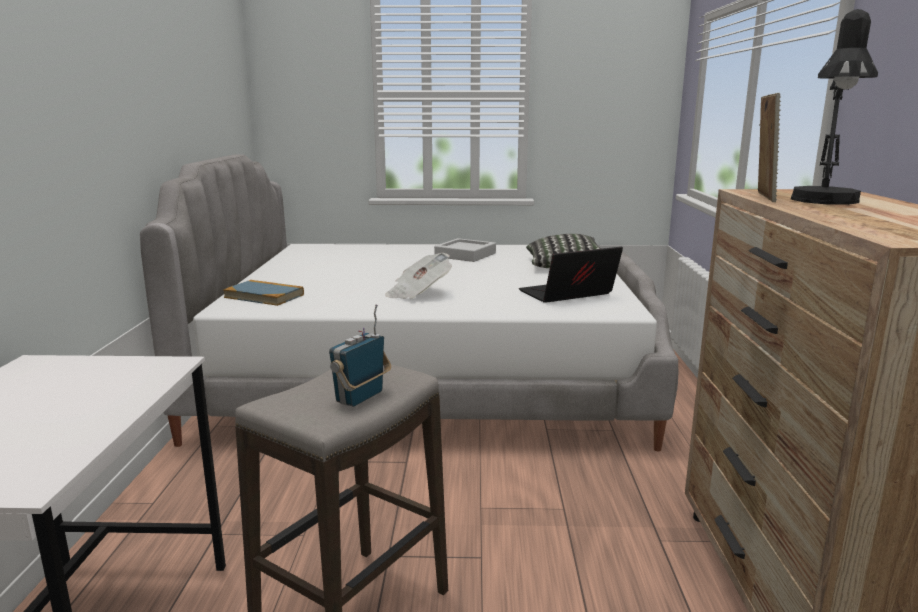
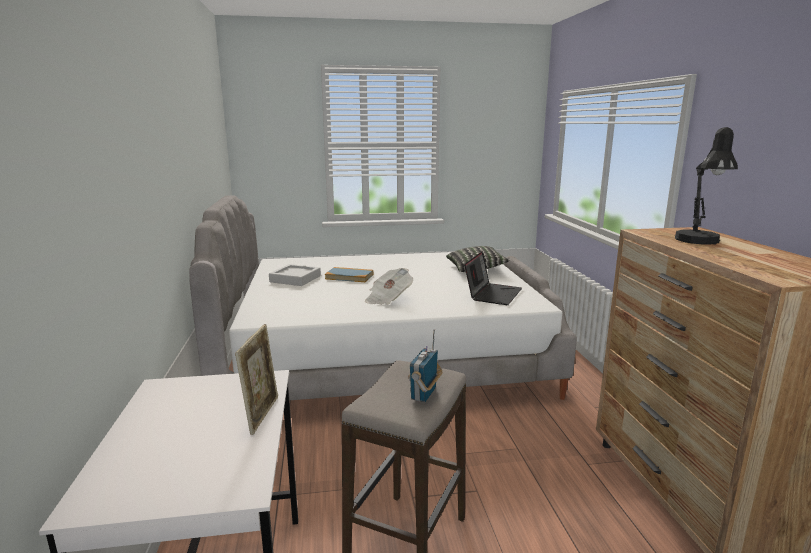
camera: 10 degrees left, 0 degrees up
book [223,280,304,306] -> book moved to [325,267,373,282]
grey tray [434,238,496,262] -> grey tray moved to [269,264,321,286]
laptop [519,247,623,303] -> laptop turned 150 degrees clockwise [464,251,522,305]
picture frame [758,93,781,202] -> picture frame moved to [235,324,278,435]

